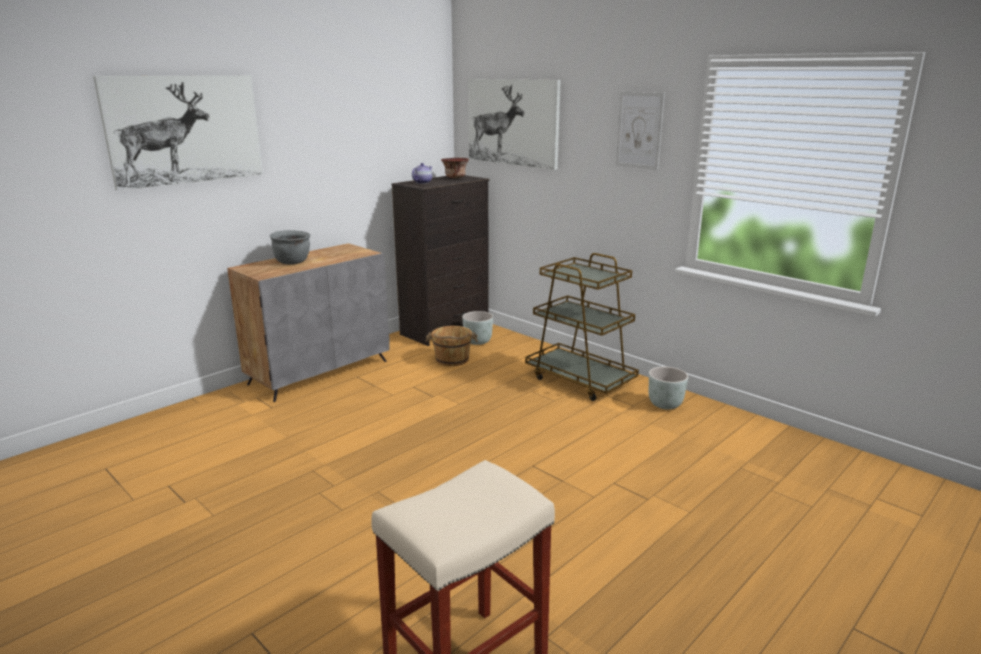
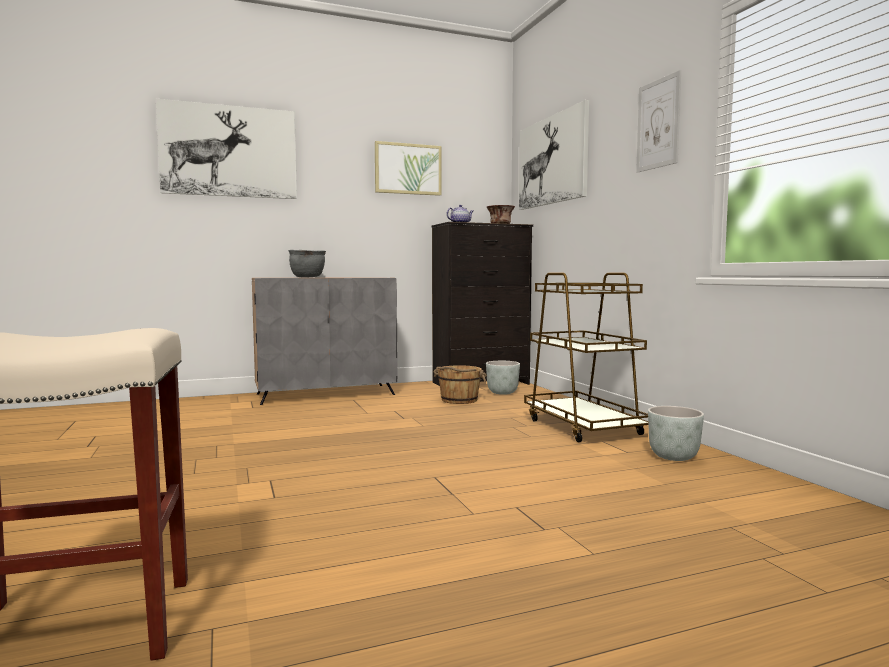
camera: 25 degrees right, 15 degrees down
none -> picture [375,141,441,196]

